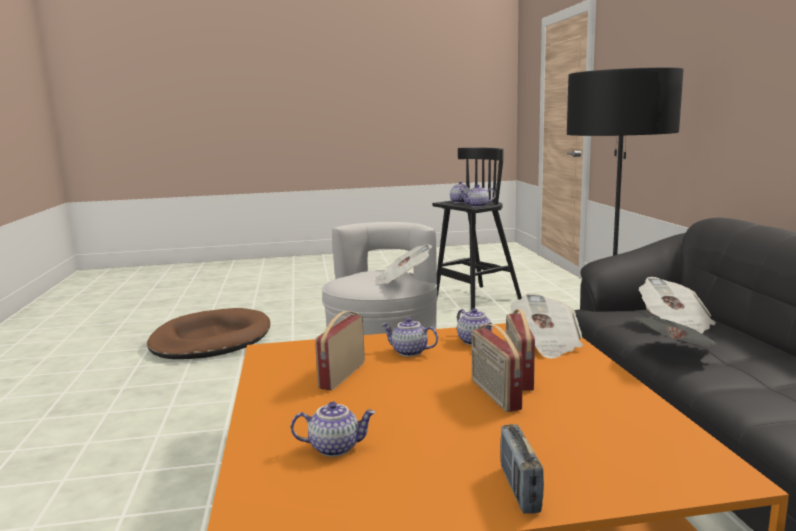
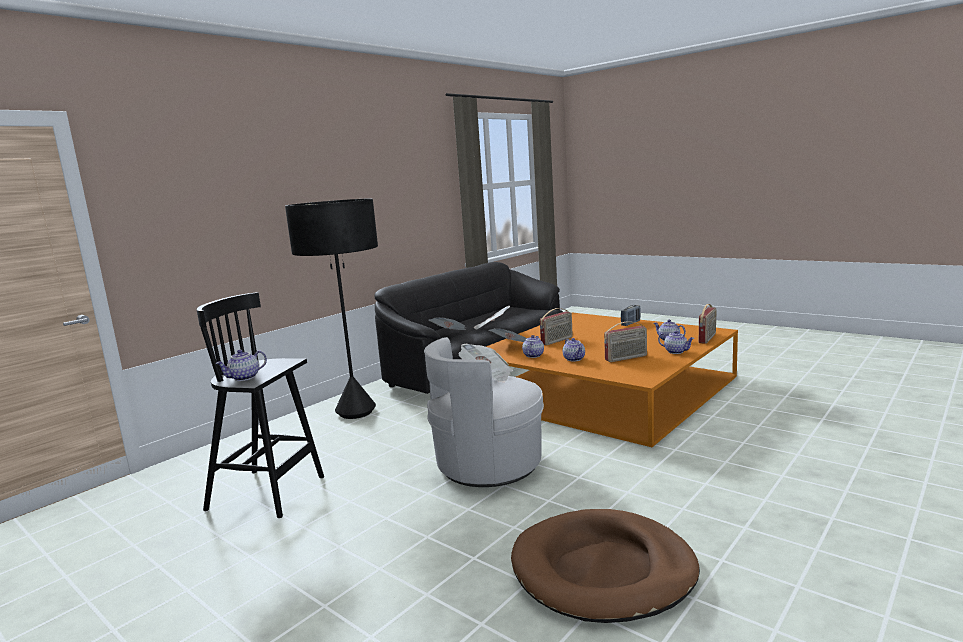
camera: 130 degrees left, 0 degrees up
teapot [460,184,496,207] -> teapot moved to [658,331,694,354]
radio [472,324,523,412] -> radio moved to [699,304,716,344]

